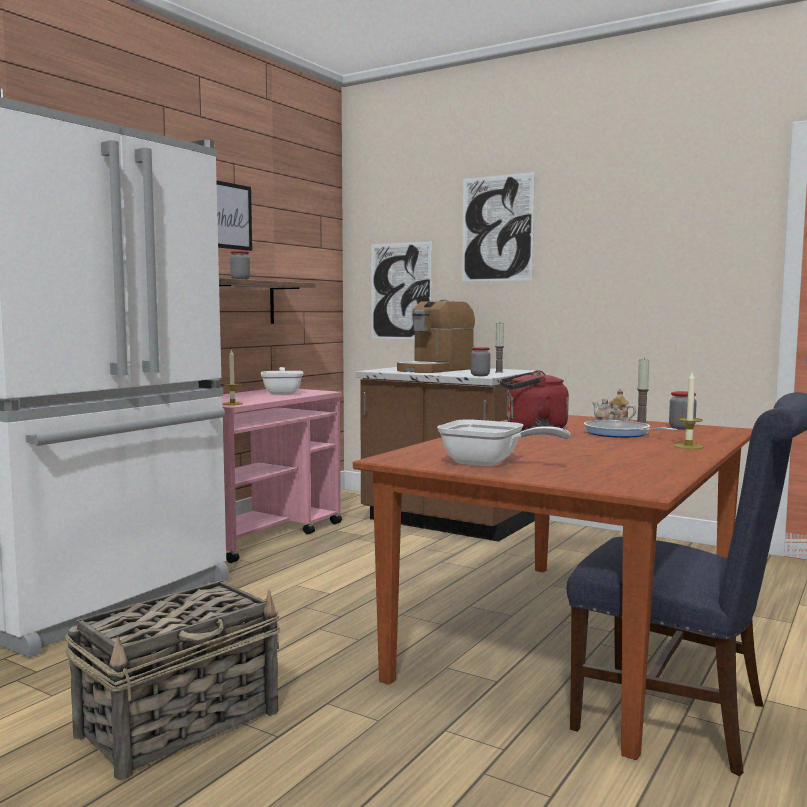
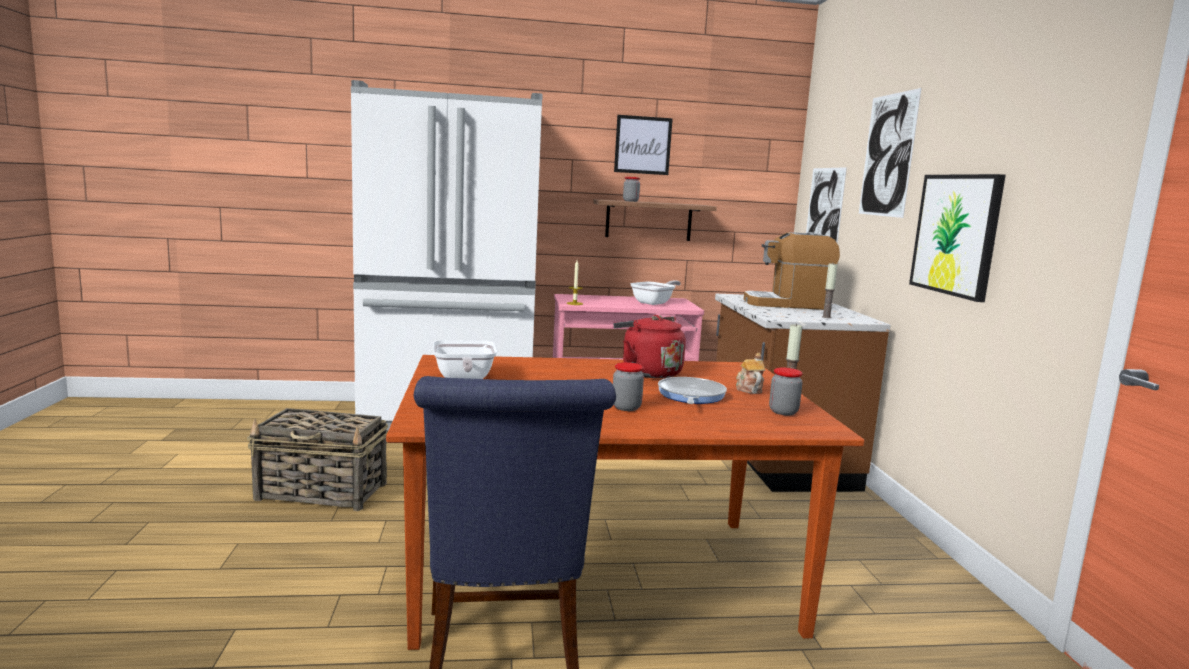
camera: 50 degrees right, 5 degrees up
jar [470,347,490,376] -> jar moved to [613,362,644,411]
candle [674,373,704,449] -> none
none -> picture [909,174,1006,302]

